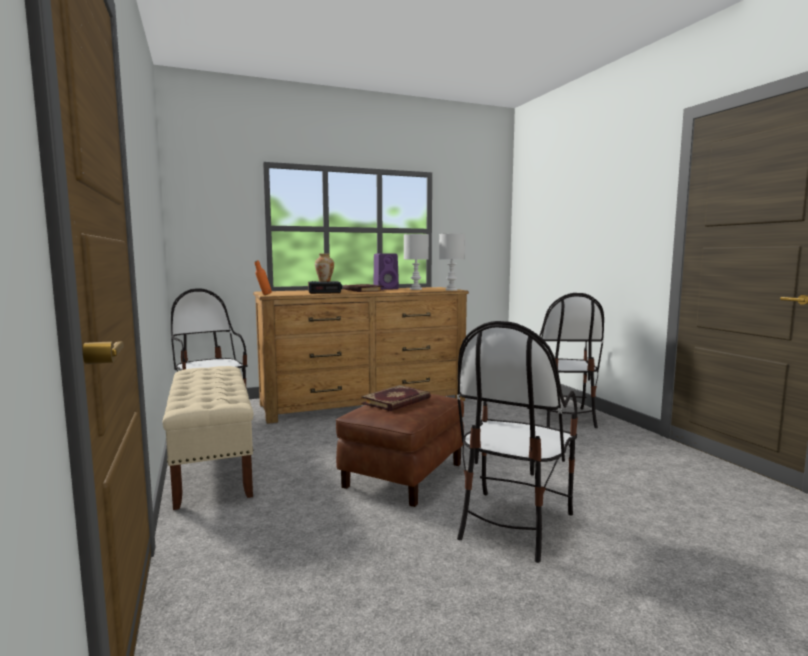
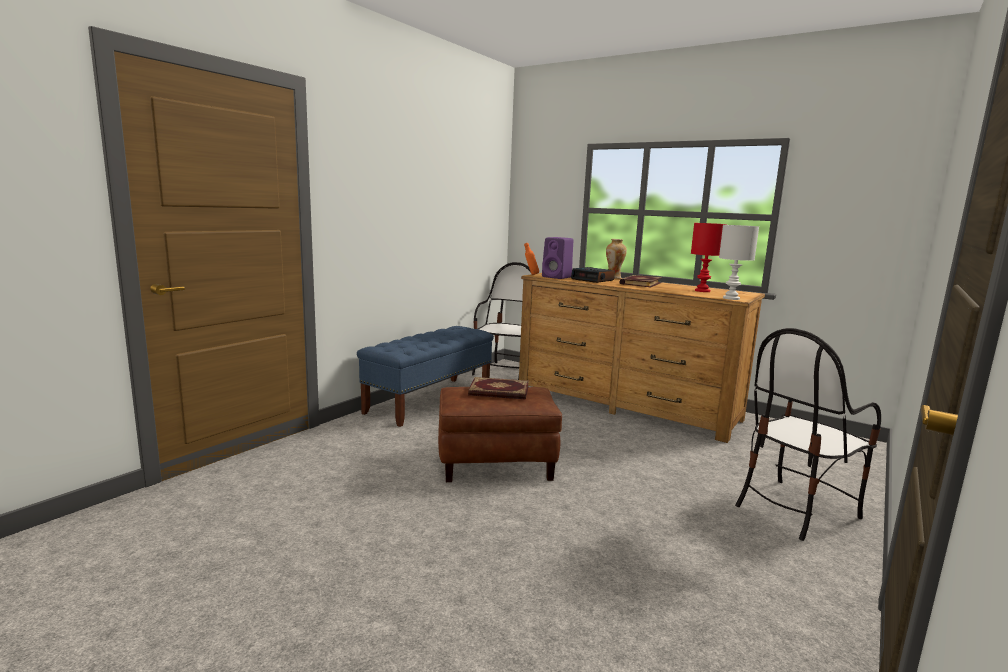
camera: 55 degrees right, 5 degrees up
beige bench [163,366,253,510] -> blue bench [357,326,494,427]
purple speaker [373,253,399,290] -> purple speaker moved to [542,237,573,279]
white table lamp [404,234,429,290] -> red table lamp [691,223,727,292]
chair [457,321,578,563] -> none

